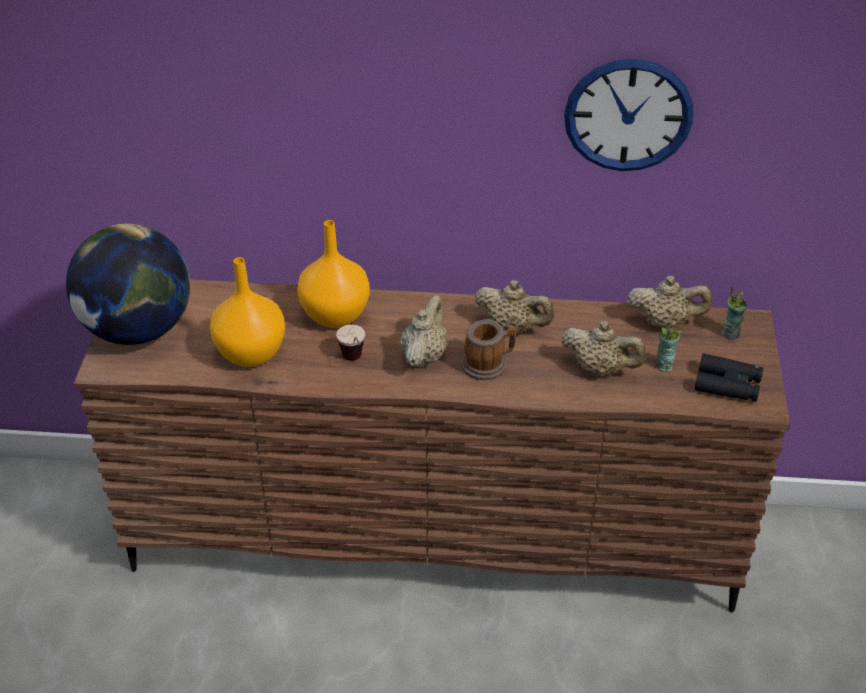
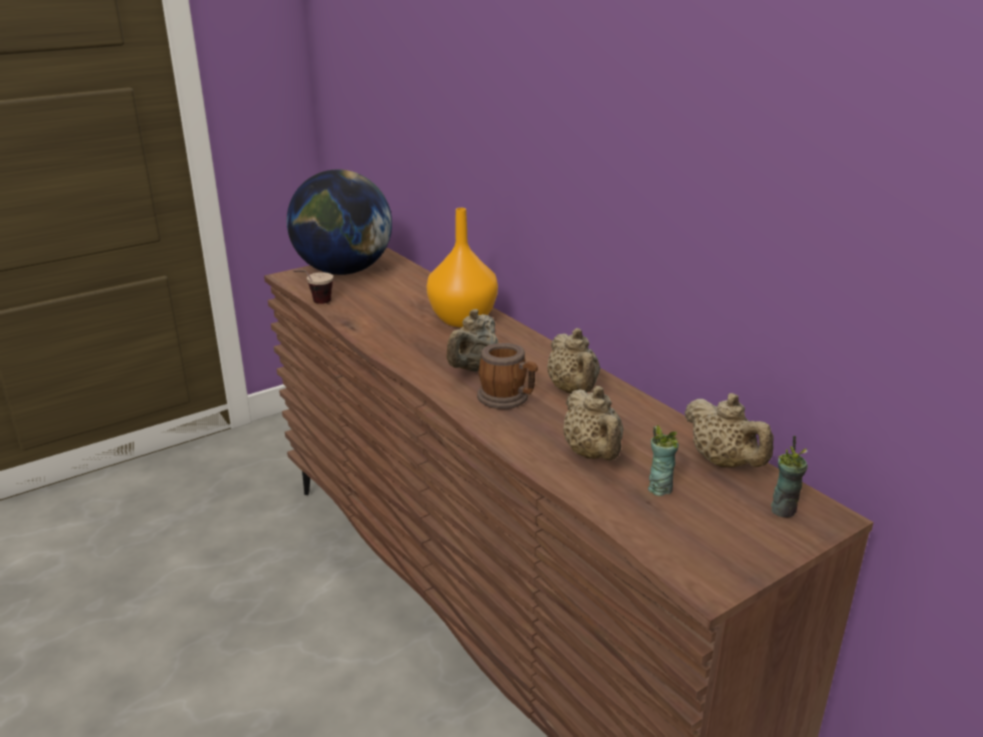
camera: 50 degrees right, 15 degrees down
orange vase [210,257,285,367] -> none
cup [336,325,365,361] -> cup moved to [293,270,333,304]
beige teapot [400,295,447,367] -> beige teapot turned 135 degrees clockwise [446,309,498,372]
wall clock [564,59,693,171] -> none
black binoculars [694,353,763,401] -> none

